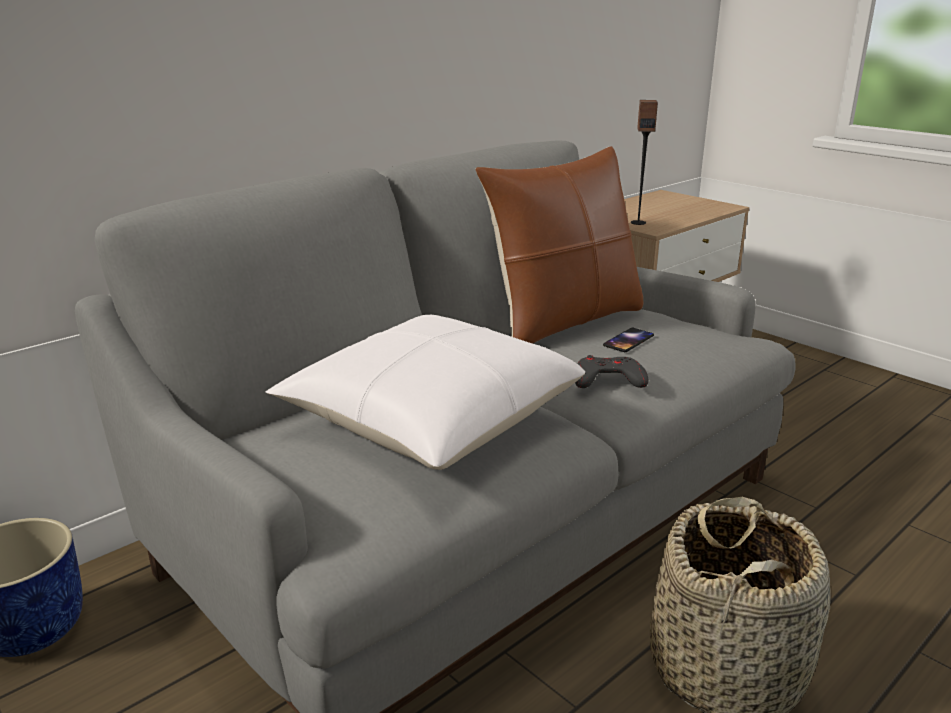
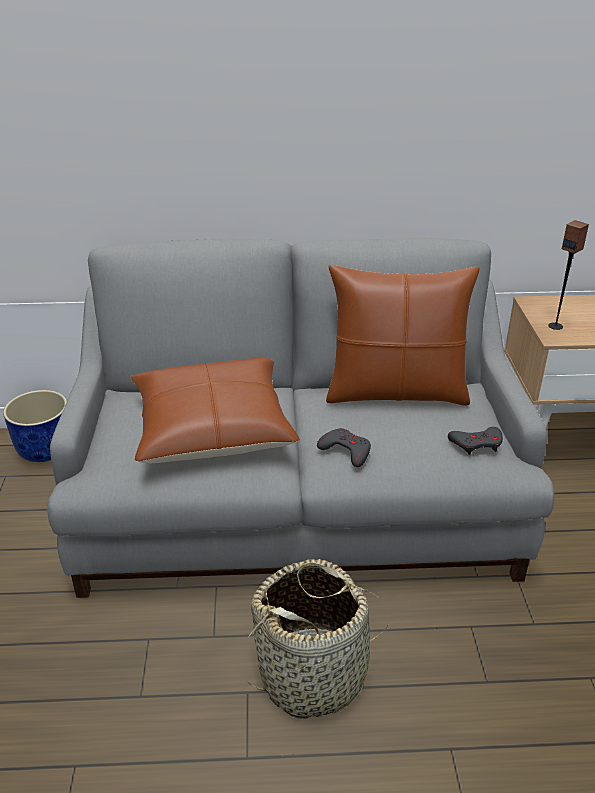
camera: 40 degrees right, 10 degrees up
white pillow [266,315,585,470] -> brown pillow [130,358,300,463]
phone [603,327,654,352] -> none
none -> grey game controller [448,427,503,455]

